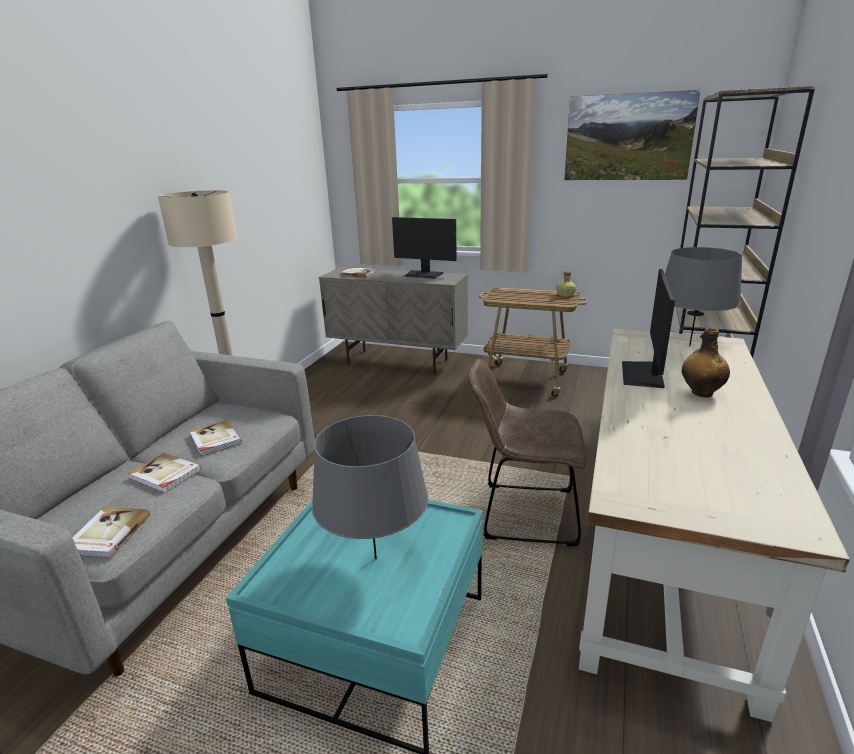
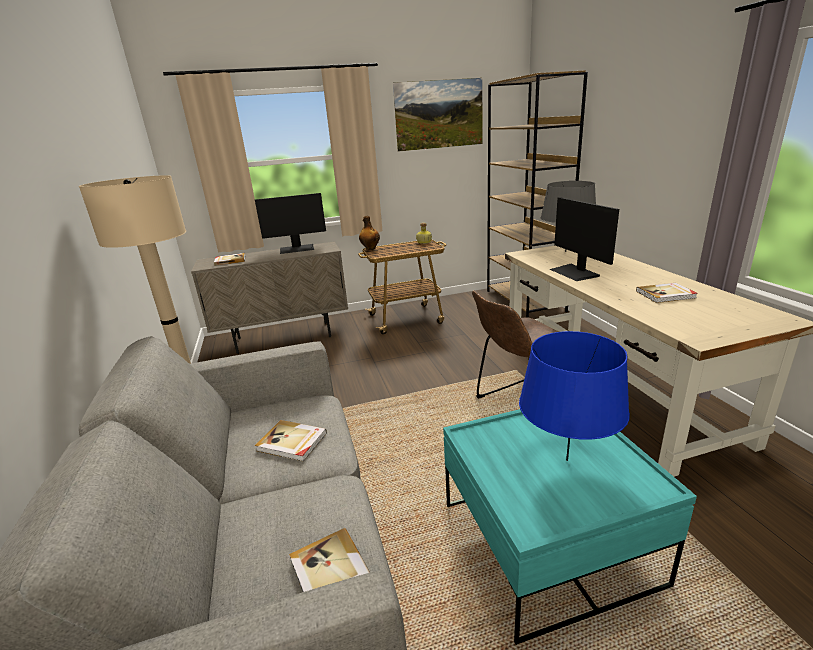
camera: 35 degrees left, 0 degrees up
book [128,453,201,493] -> book moved to [636,283,698,303]
grey table lamp [312,415,428,560] -> blue table lamp [519,331,630,461]
bottle [682,327,730,397] -> bottle moved to [359,216,380,250]

